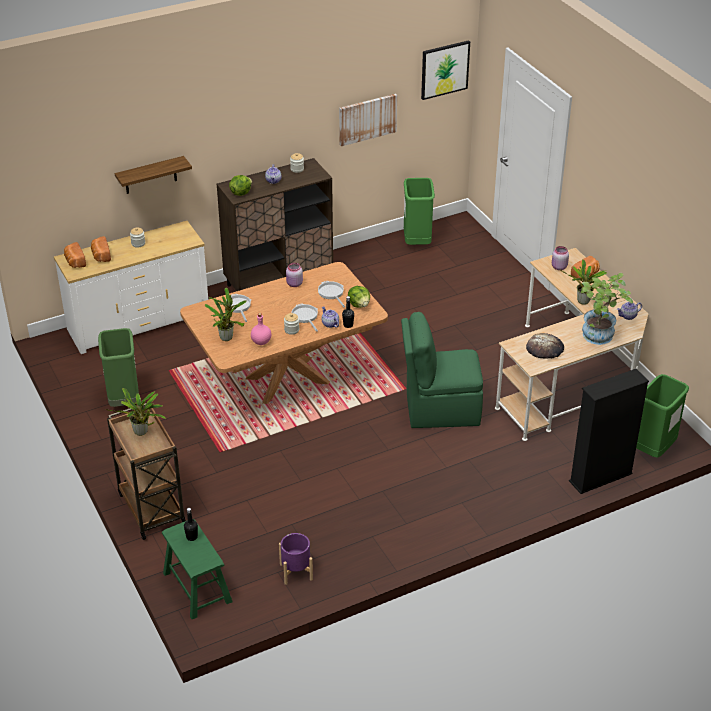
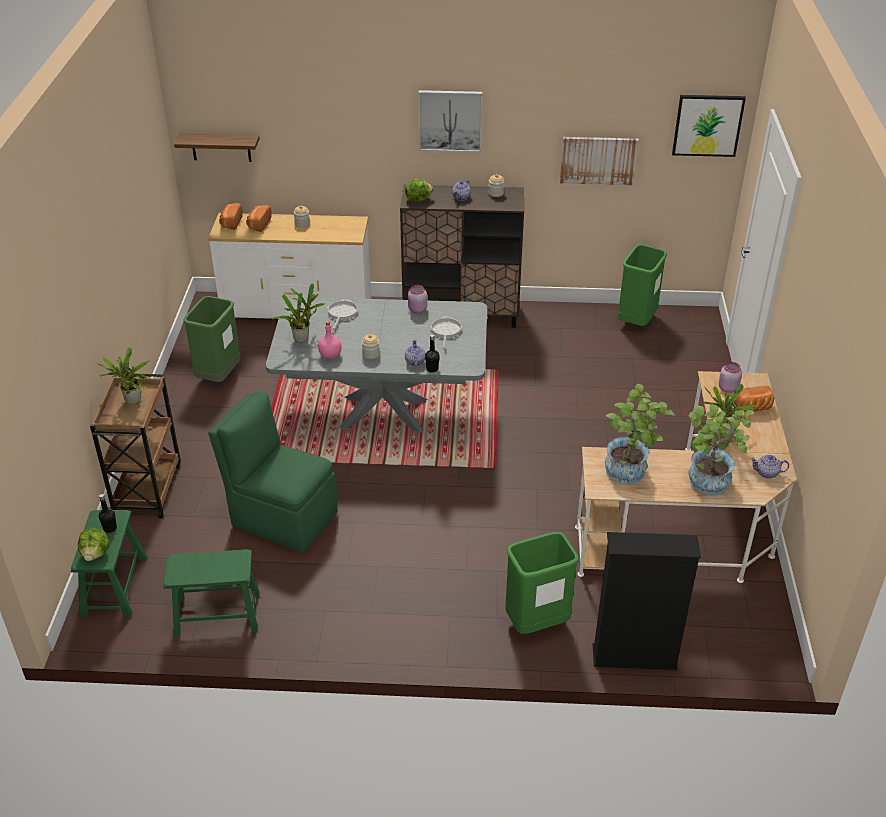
camera: 30 degrees right, 0 degrees up
shelf [115,156,192,194] -> shelf moved to [174,133,260,162]
brown dining table [180,262,388,404] -> grey dining table [266,297,487,433]
purple planter [279,533,313,585] -> green stool [163,549,260,637]
frying pan [291,304,318,332] -> none
lettuce [348,286,370,308] -> lettuce moved to [78,528,110,561]
green chair [401,312,483,428] -> green chair moved to [208,390,338,553]
bread [526,333,564,359] -> potted plant [605,384,675,484]
green trash can [636,374,689,458] -> green trash can moved to [506,532,579,634]
none -> picture [418,90,482,152]

